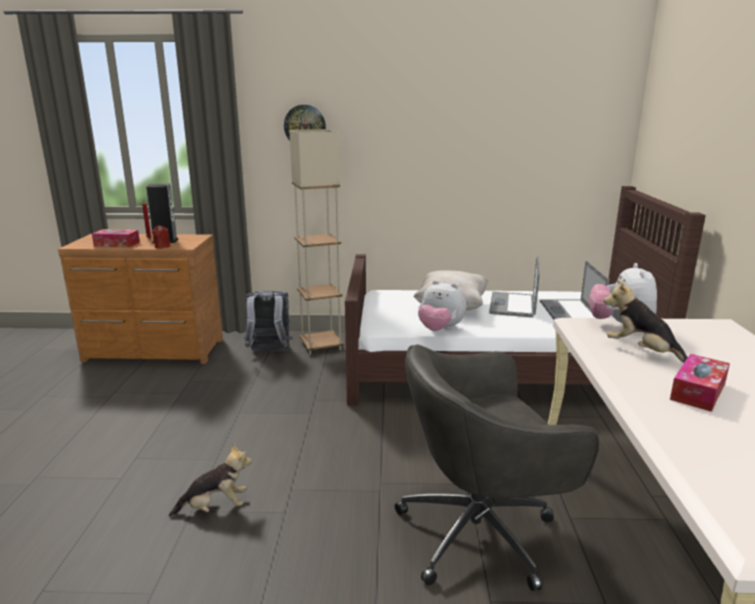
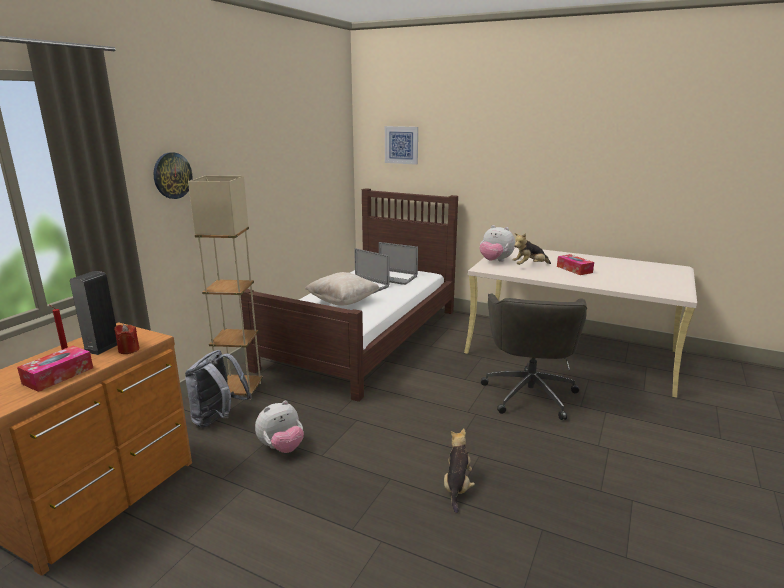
camera: 65 degrees left, 0 degrees up
plush toy [418,280,467,331] -> plush toy moved to [255,401,304,453]
none -> picture [385,126,418,165]

